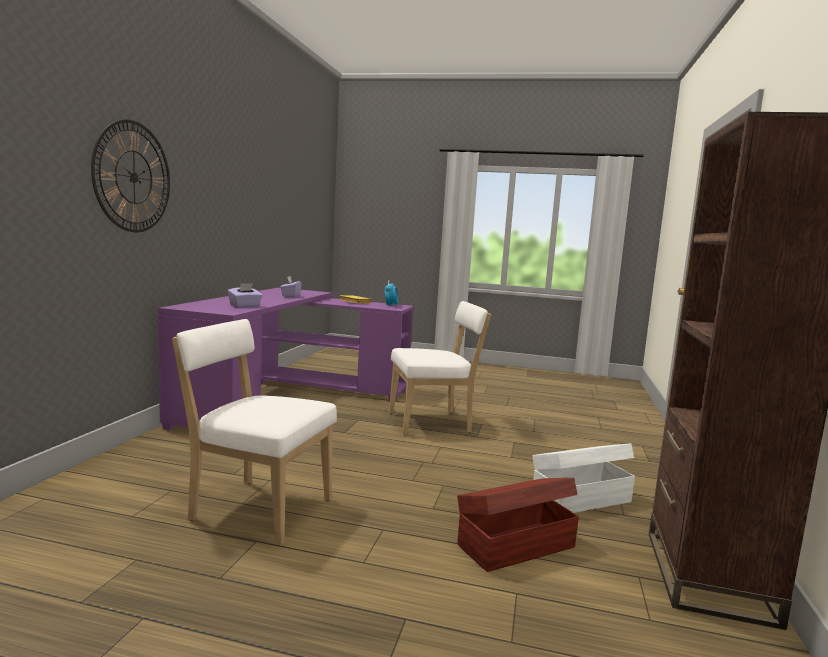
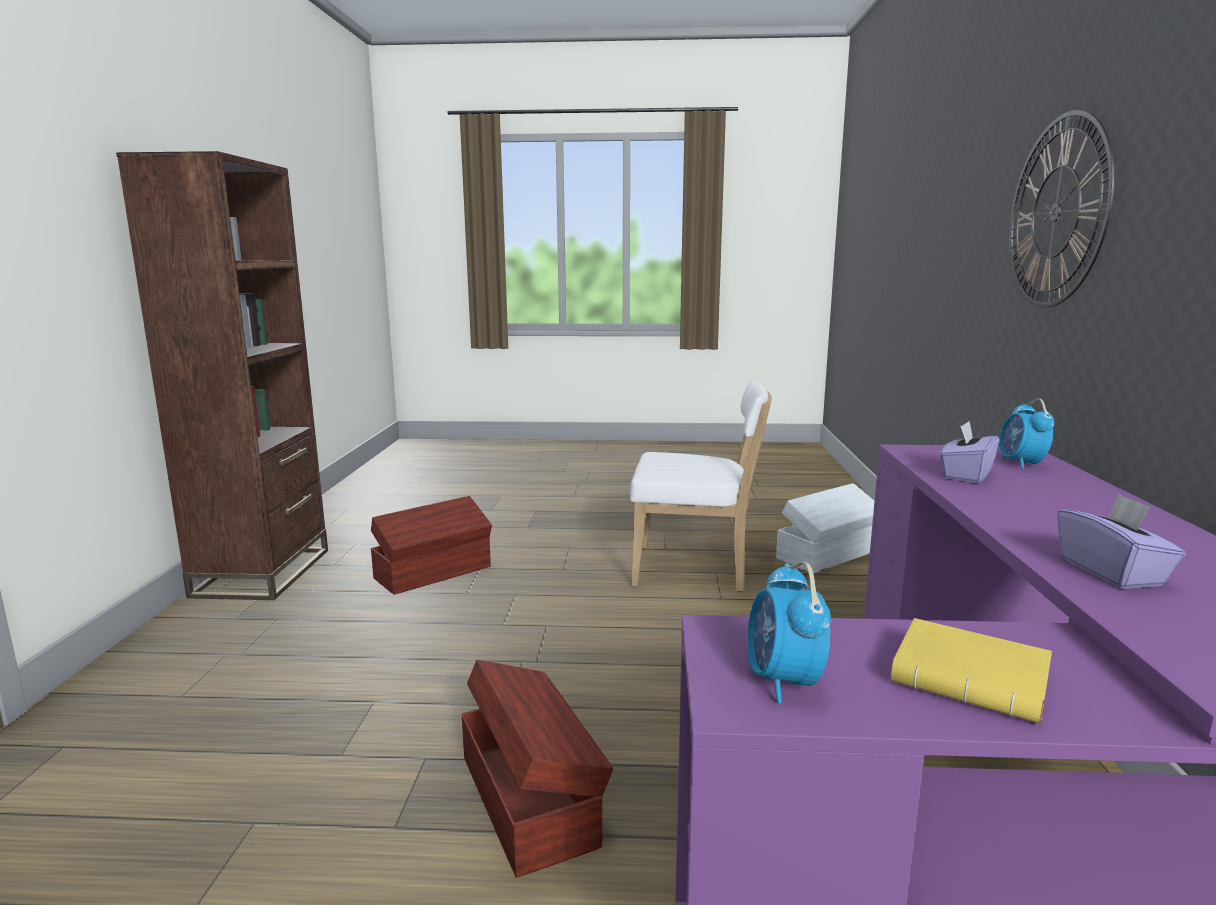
camera: 170 degrees right, 5 degrees up
white chair [389,301,491,436] -> brown storage box [461,660,613,878]
white storage box [532,444,635,513] -> white storage box moved to [776,483,874,573]
none -> alarm clock [999,398,1054,469]

